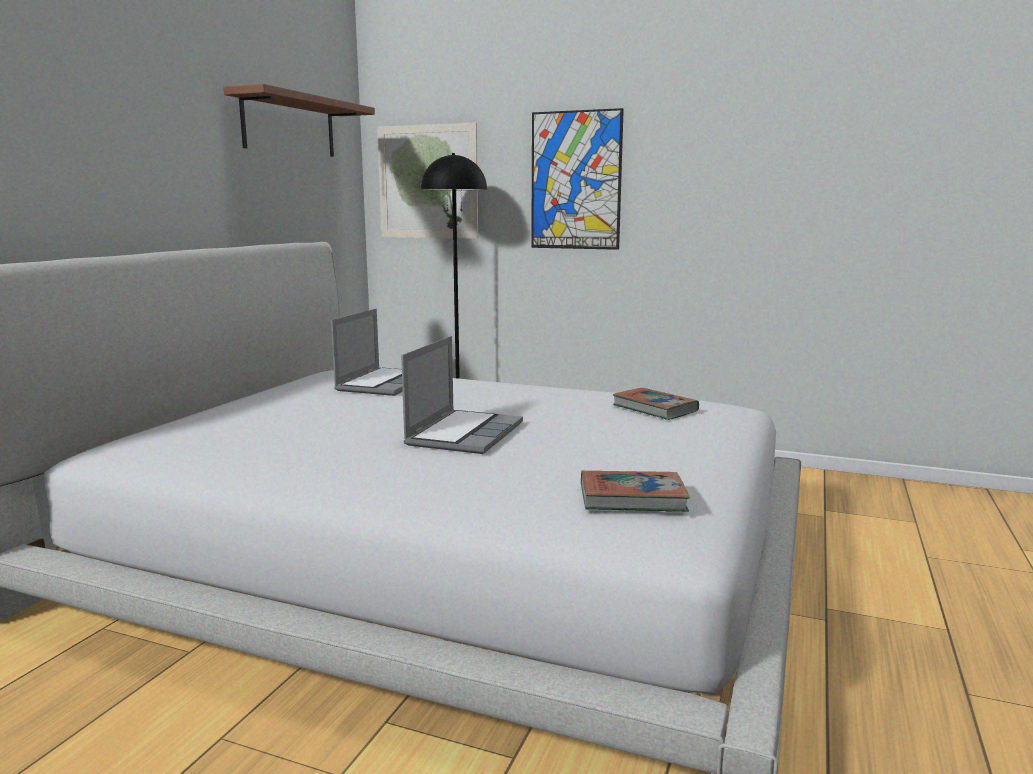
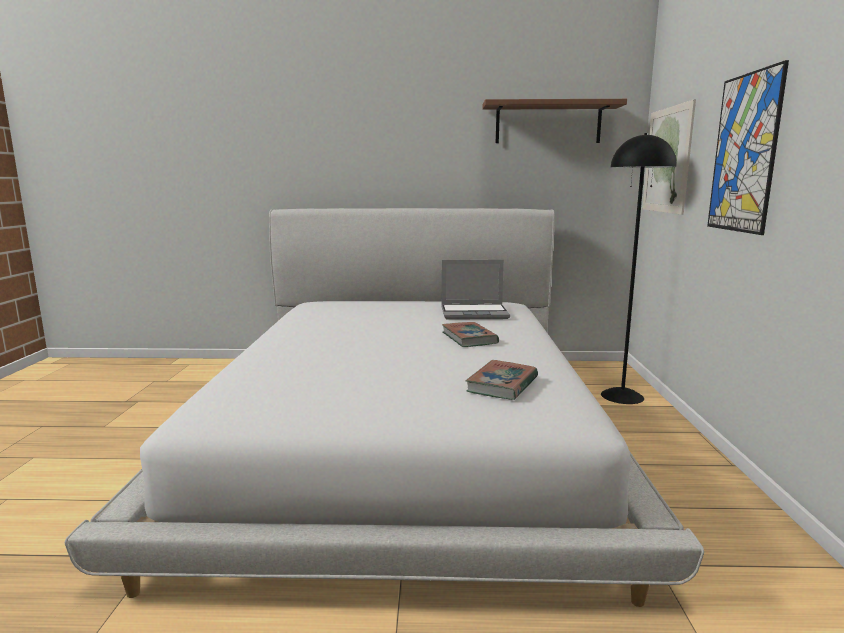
camera: 70 degrees right, 0 degrees up
laptop [401,336,523,454] -> none
book [581,471,690,512] -> book moved to [442,322,499,347]

